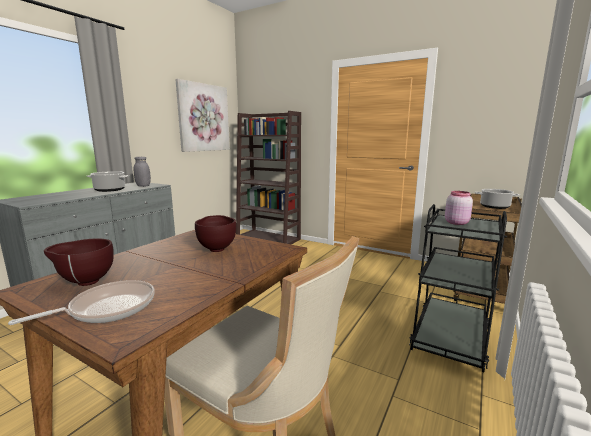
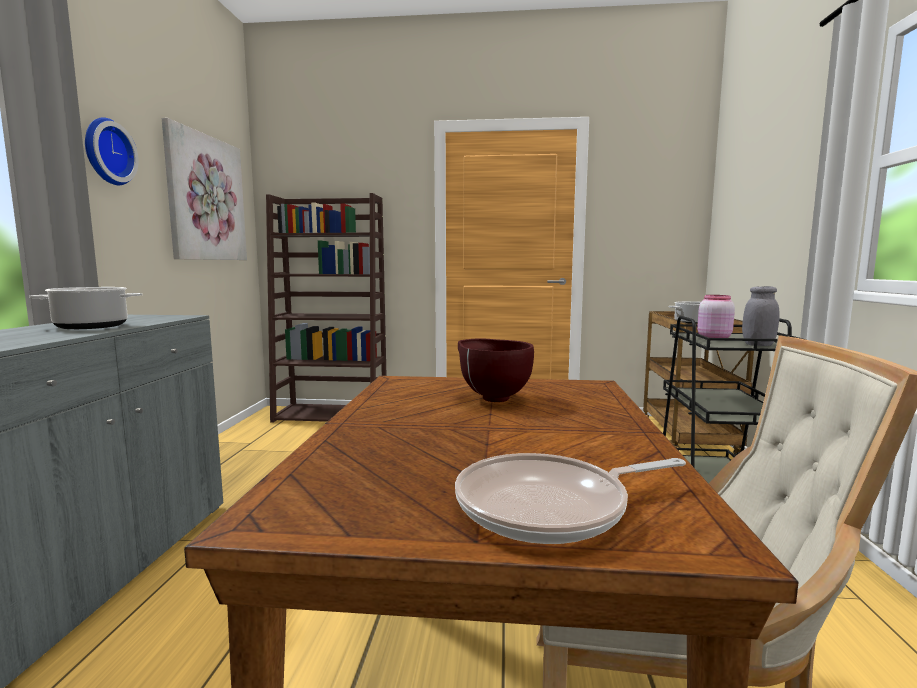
camera: 25 degrees left, 5 degrees down
frying pan [8,280,155,325] -> frying pan turned 135 degrees counterclockwise [455,453,686,544]
brown bowl [44,238,114,286] -> none
grey jar [134,157,151,187] -> grey jar moved to [742,286,780,346]
none -> wall clock [85,117,139,185]

